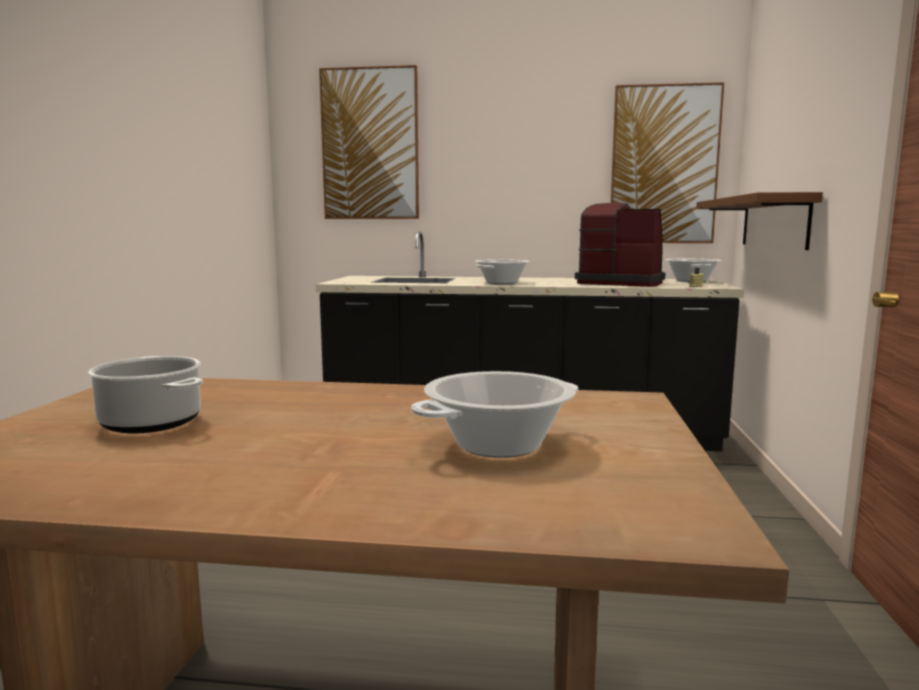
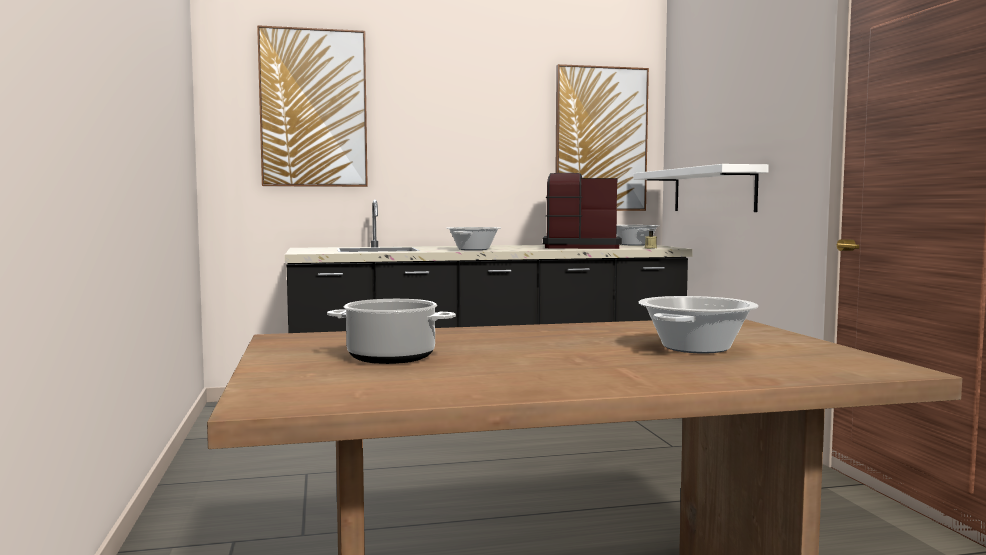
camera: 20 degrees left, 5 degrees down
brown shelf [696,192,823,250] -> white shelf [634,164,769,212]

